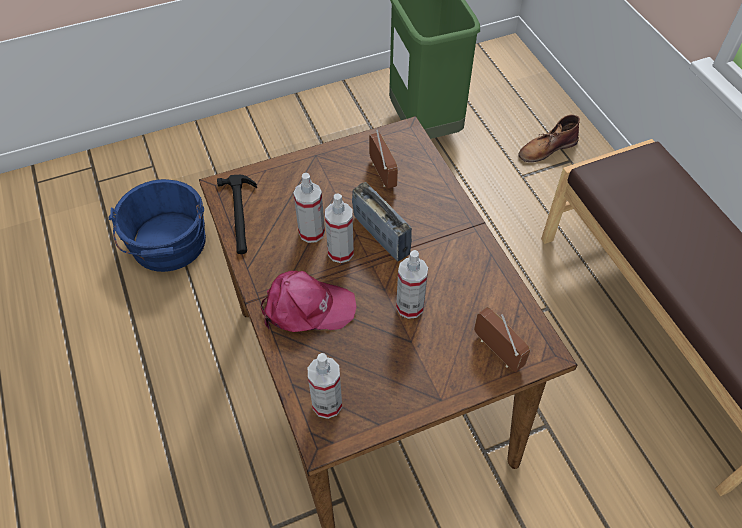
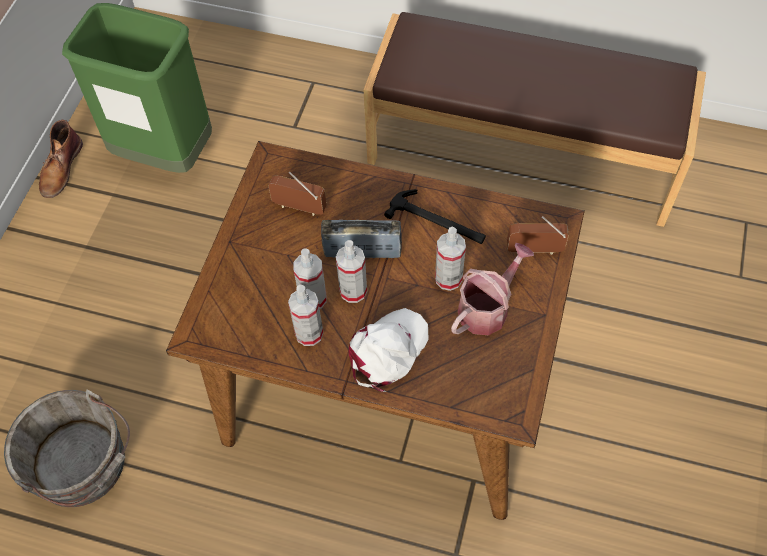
camera: 50 degrees left, 5 degrees up
blue bucket [109,179,206,272] -> grey bucket [4,389,130,507]
hammer [217,175,257,254] -> hammer moved to [384,189,486,244]
pink cap [261,271,357,332] -> white cap [349,308,429,392]
spray bottle [308,353,342,419] -> spray bottle moved to [288,285,323,346]
brown boot [518,115,580,162] -> brown boot moved to [39,120,83,198]
none -> watering can [451,243,534,335]

